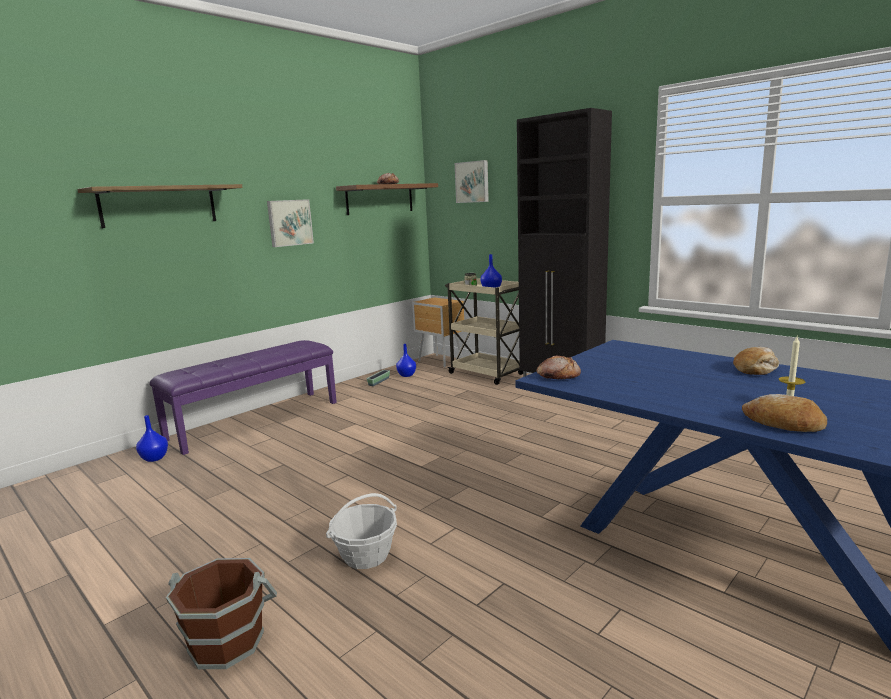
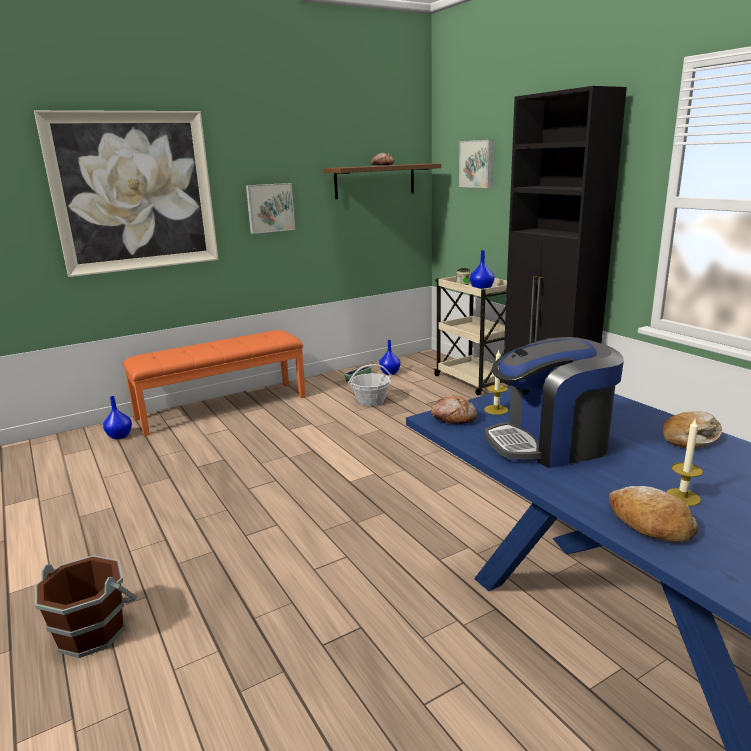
camera: 15 degrees right, 5 degrees up
shelf [77,184,243,228] -> picture [34,110,219,277]
purple bench [150,340,337,455] -> orange bench [123,330,306,436]
basket [326,493,397,569] -> basket moved to [348,364,392,406]
brown nightstand [412,297,464,368] -> none
none -> coffee machine [484,337,624,468]
none -> candle [484,350,508,415]

